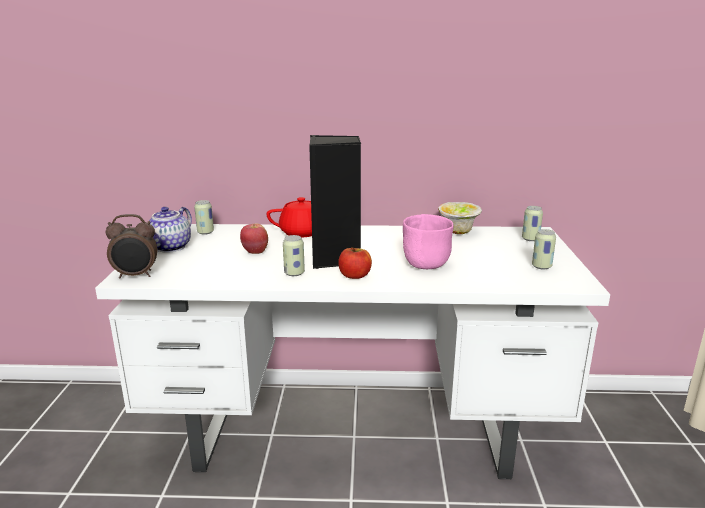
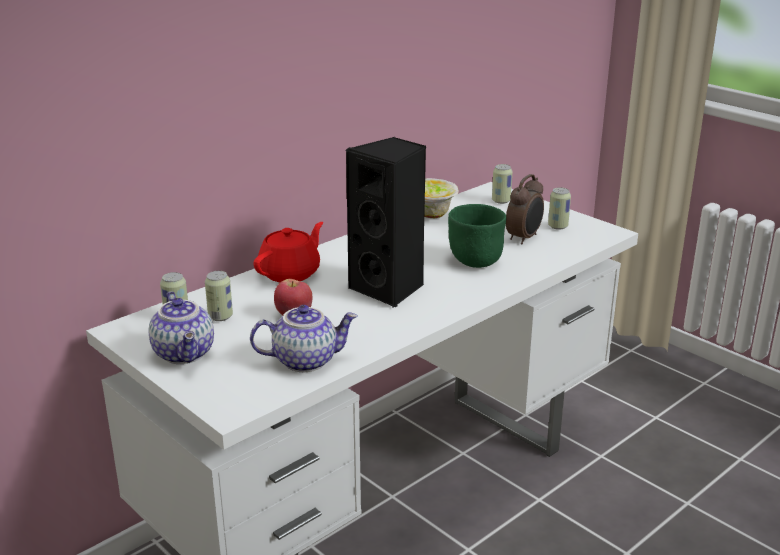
camera: 45 degrees left, 5 degrees up
alarm clock [106,214,157,279] -> alarm clock moved to [506,174,544,244]
can [283,235,305,276] -> can moved to [205,271,233,321]
apple [338,247,372,279] -> none
pink bowl [403,214,454,269] -> green bowl [448,204,506,268]
none -> teapot [250,305,358,372]

